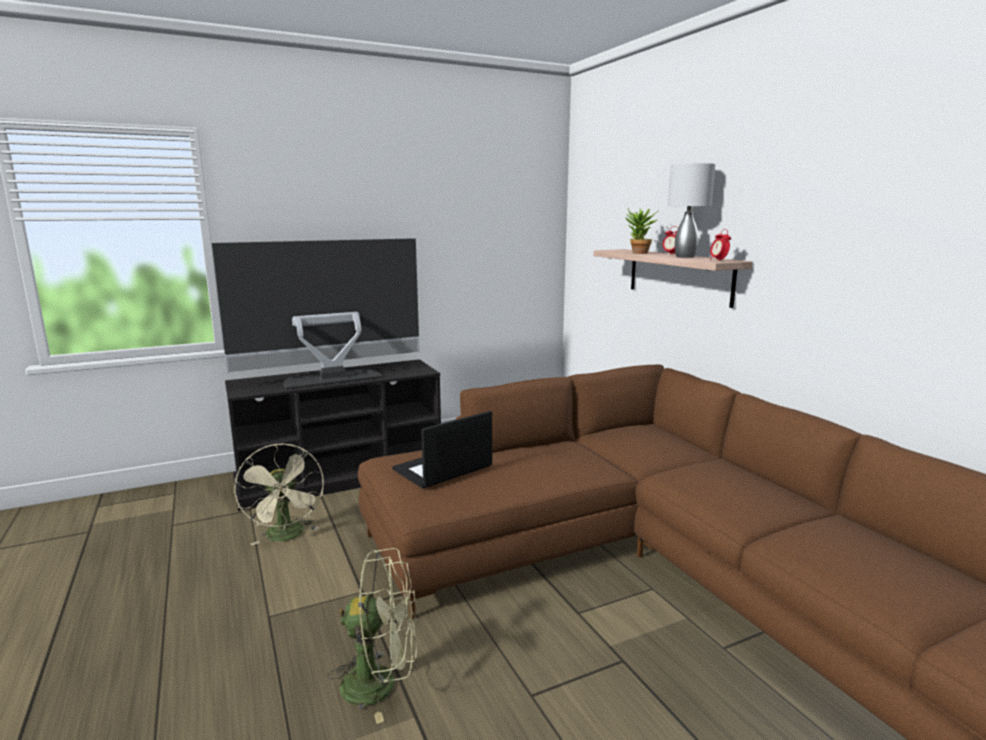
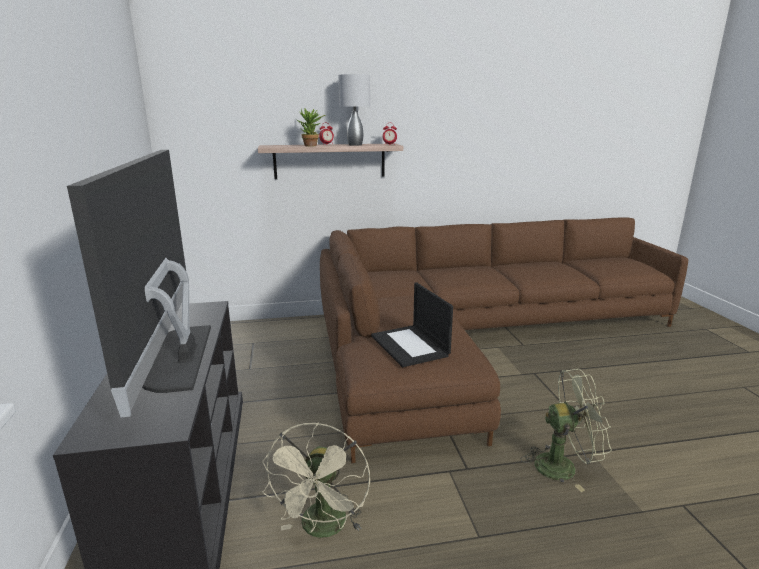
camera: 75 degrees left, 5 degrees up
beige fan [234,443,324,545] -> beige fan turned 105 degrees clockwise [262,422,370,538]
green fan [328,548,418,724] -> green fan turned 75 degrees clockwise [521,369,612,492]

